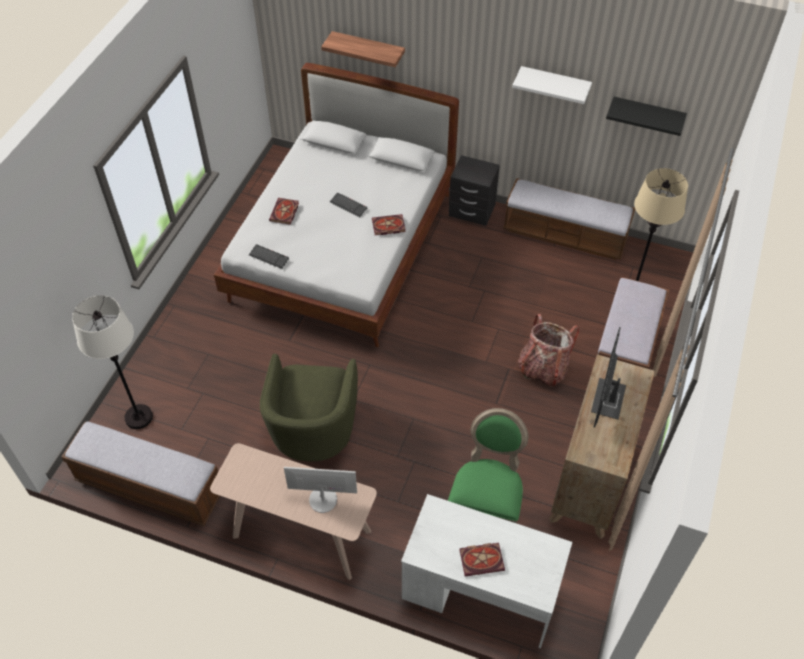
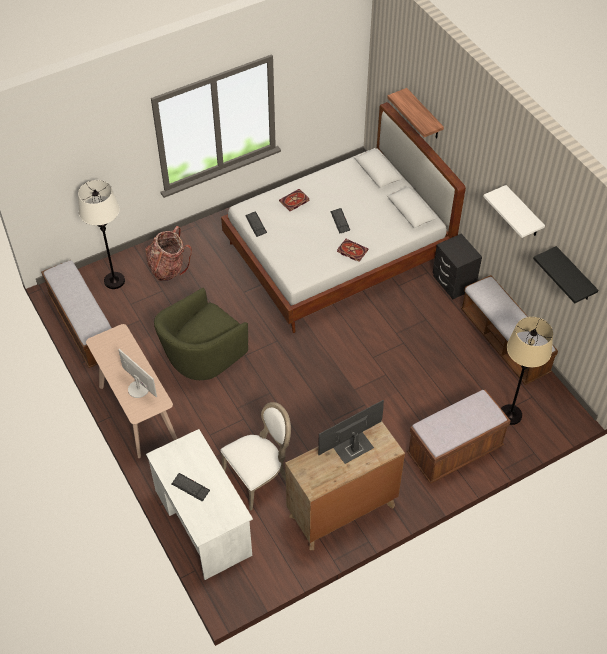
camera: 40 degrees right, 0 degrees up
green chair [448,408,528,523] -> white chair [221,402,291,511]
book [459,543,505,577] -> keyboard [172,473,210,502]
backpack [518,314,580,386] -> backpack moved to [146,226,192,281]

